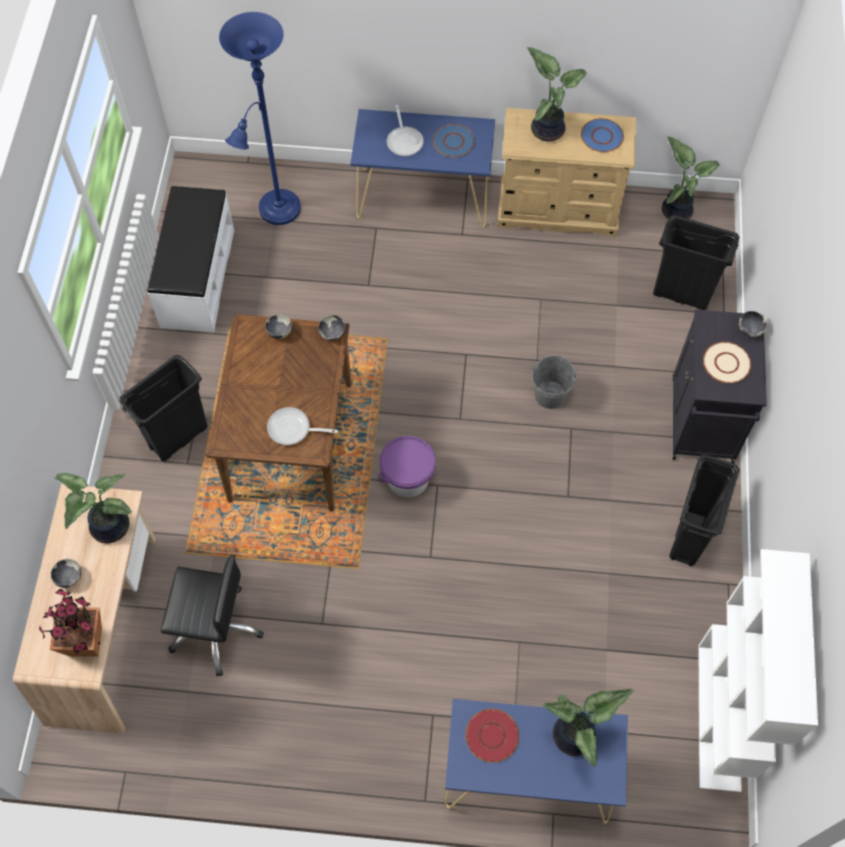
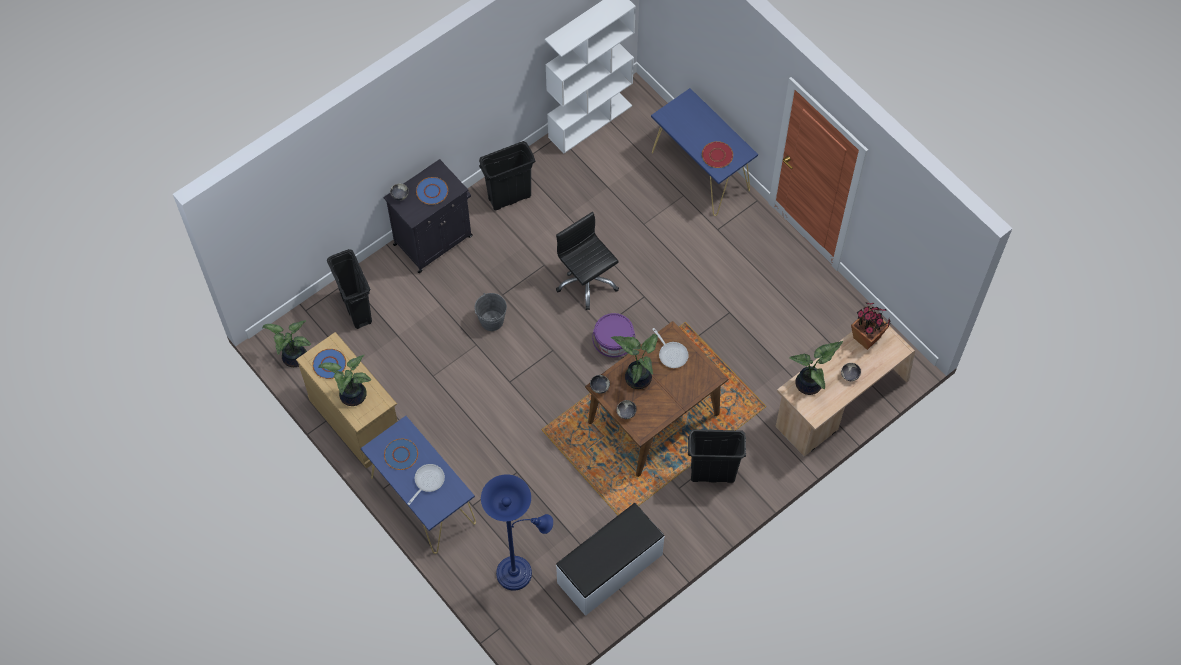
camera: 135 degrees left, 0 degrees up
black office chair [161,555,264,676] -> black office chair moved to [556,212,619,310]
potted plant [542,689,633,767] -> potted plant moved to [611,334,658,389]
beige plate [703,342,751,383] -> blue plate [416,177,448,205]

